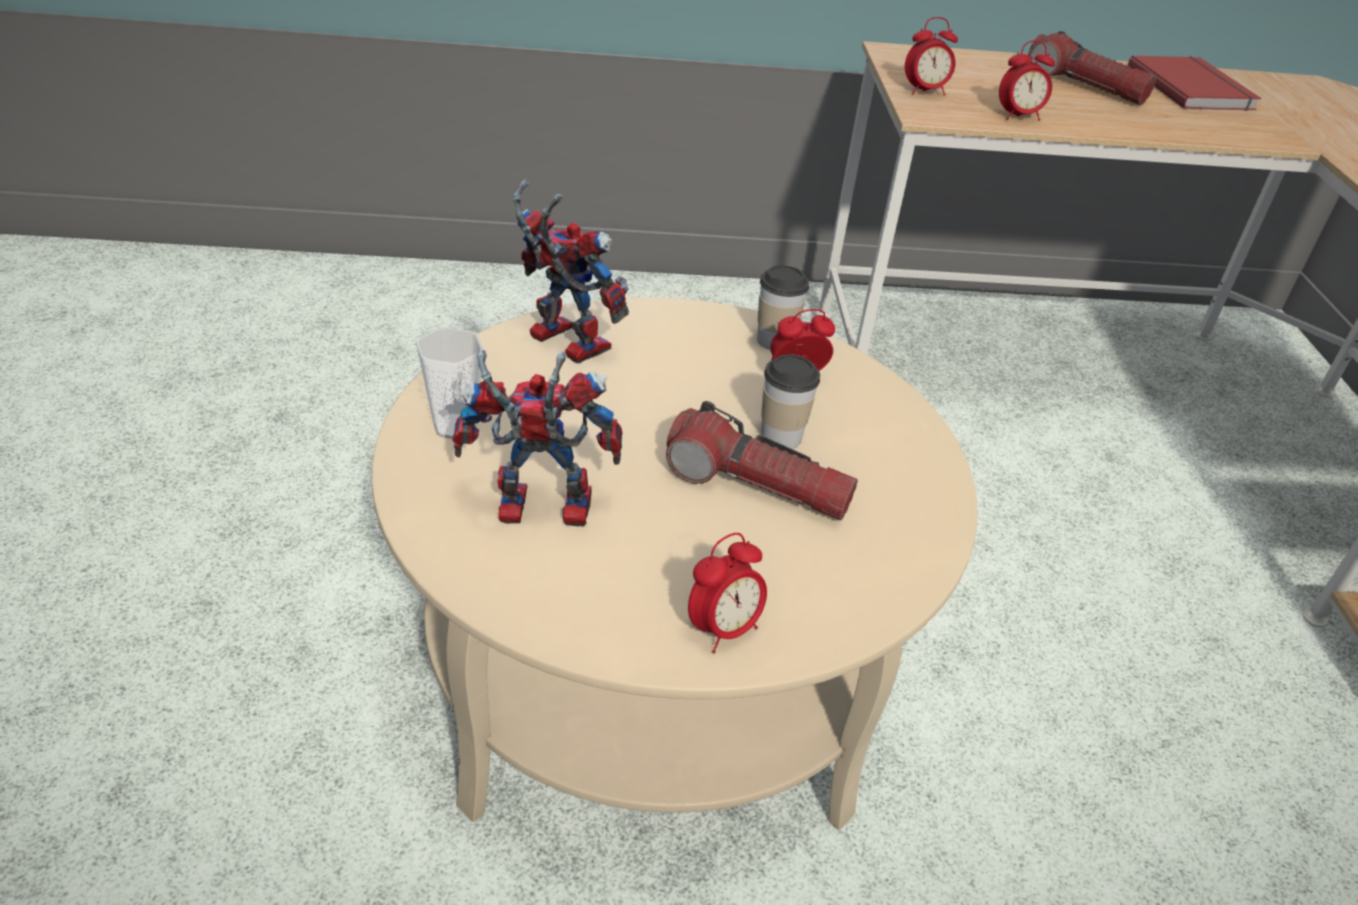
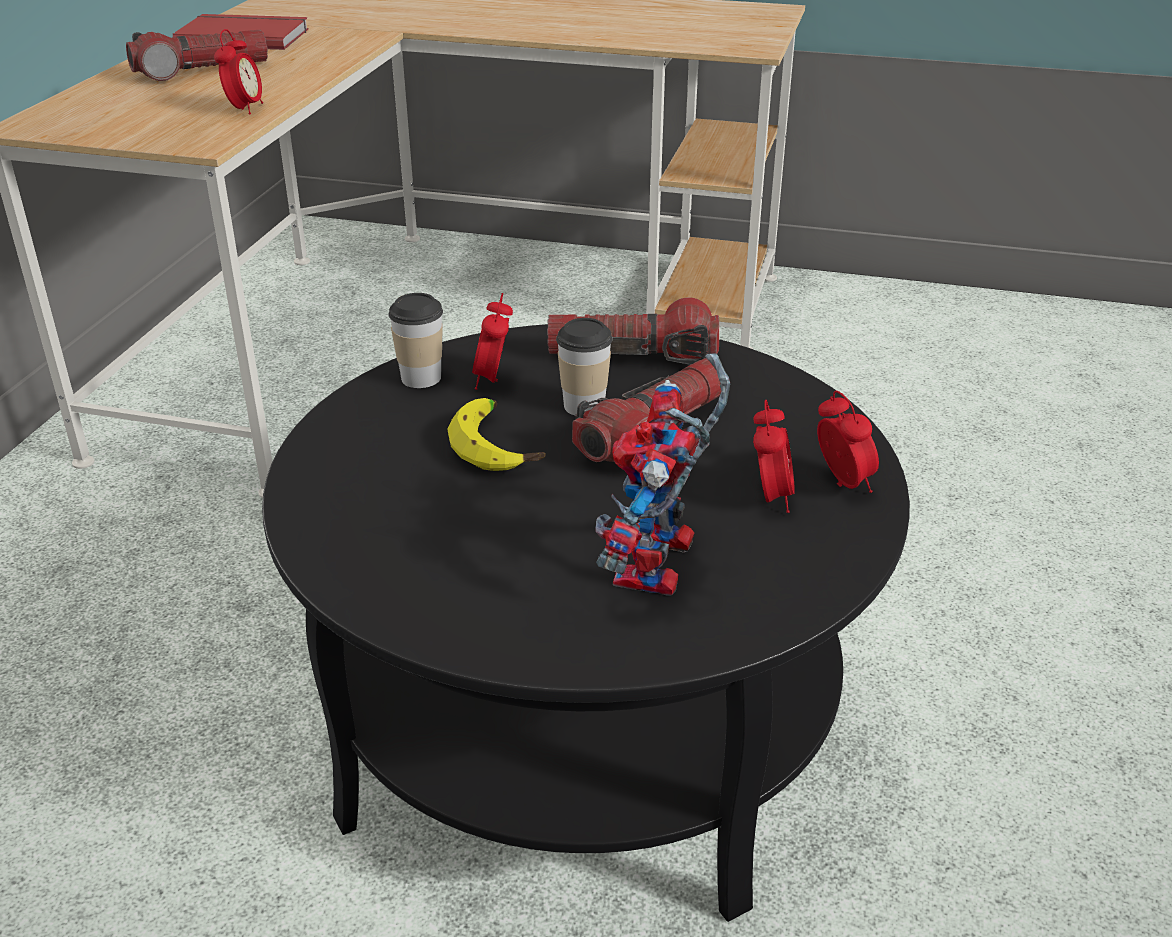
camera: 70 degrees left, 5 degrees down
beige coffee table [372,297,978,830] -> black coffee table [262,324,910,922]
cup [416,327,484,439] -> none
toy robot [513,180,629,363] -> none
alarm clock [905,17,958,95] -> alarm clock moved to [753,400,795,513]
none -> banana [447,398,545,471]
none -> flashlight [547,298,719,365]

